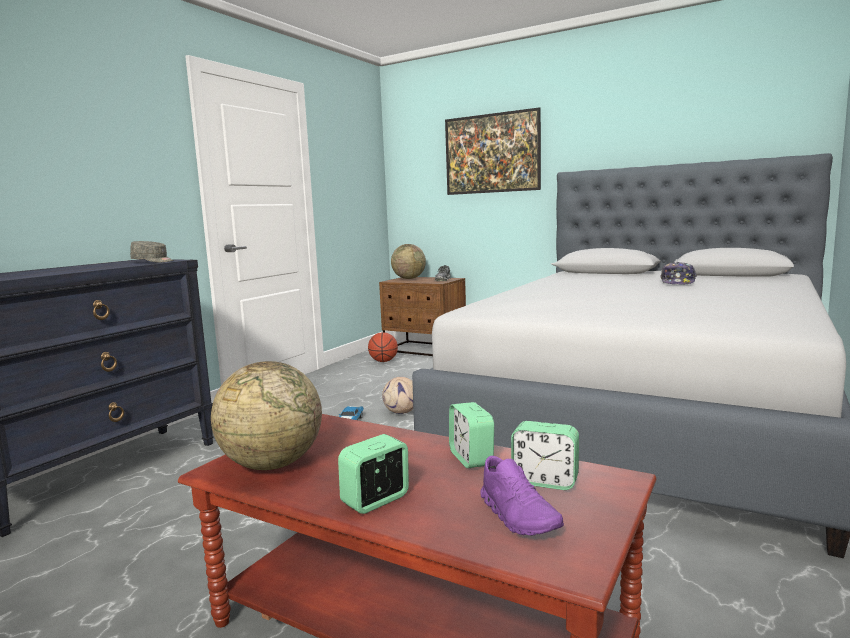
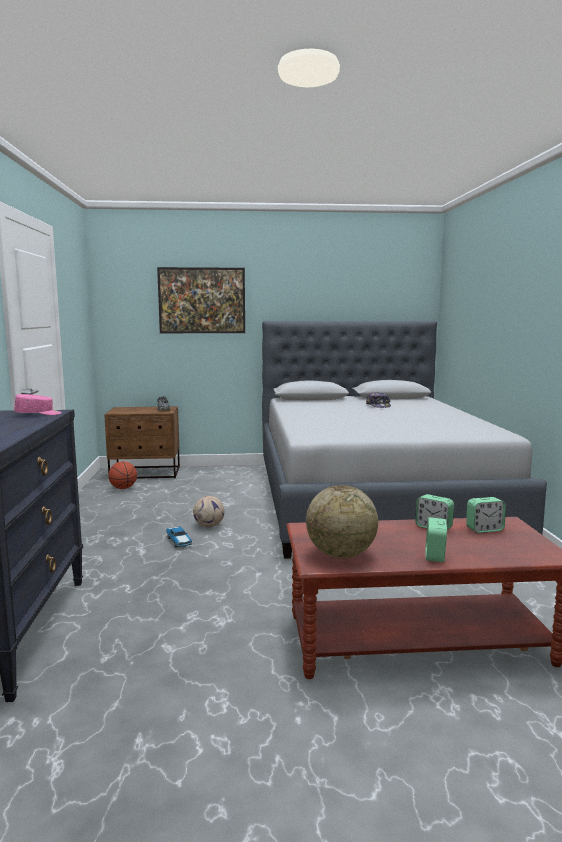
camera: 35 degrees left, 0 degrees up
grey cap [130,241,174,263] -> pink cap [14,394,62,415]
globe [391,244,426,279] -> none
purple shoe [480,456,564,535] -> none

